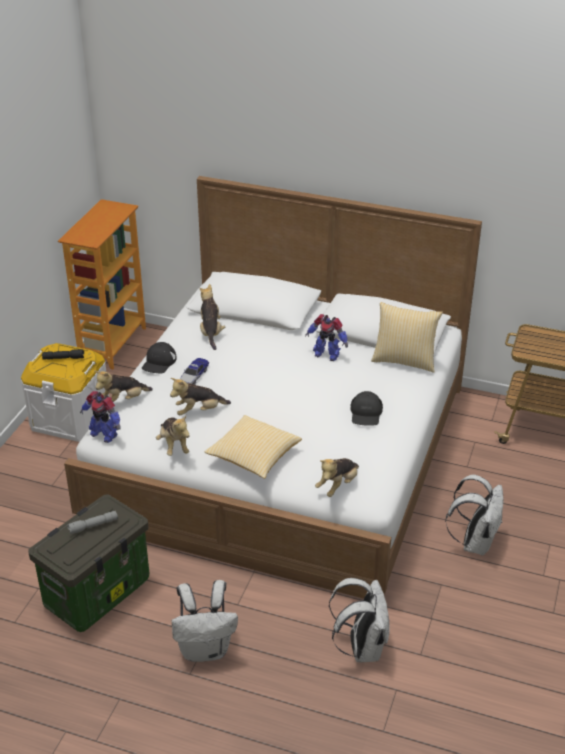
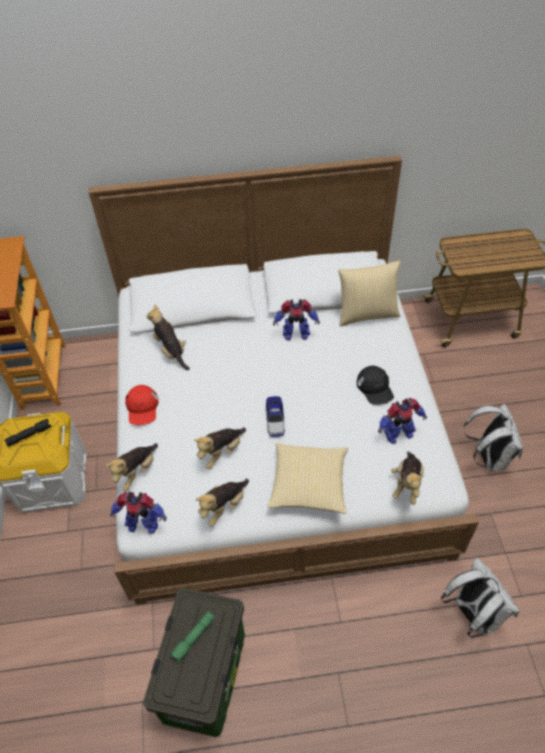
camera: 25 degrees left, 15 degrees up
grey flashlight [67,511,118,534] -> green flashlight [169,611,215,663]
black cap [142,342,177,374] -> red cap [125,385,159,425]
plush toy [156,416,190,456] -> plush toy turned 90 degrees clockwise [196,479,249,526]
white backpack [172,580,238,662] -> none
toy car [180,358,209,385] -> toy car moved to [266,396,285,437]
none -> toy robot [378,398,427,444]

